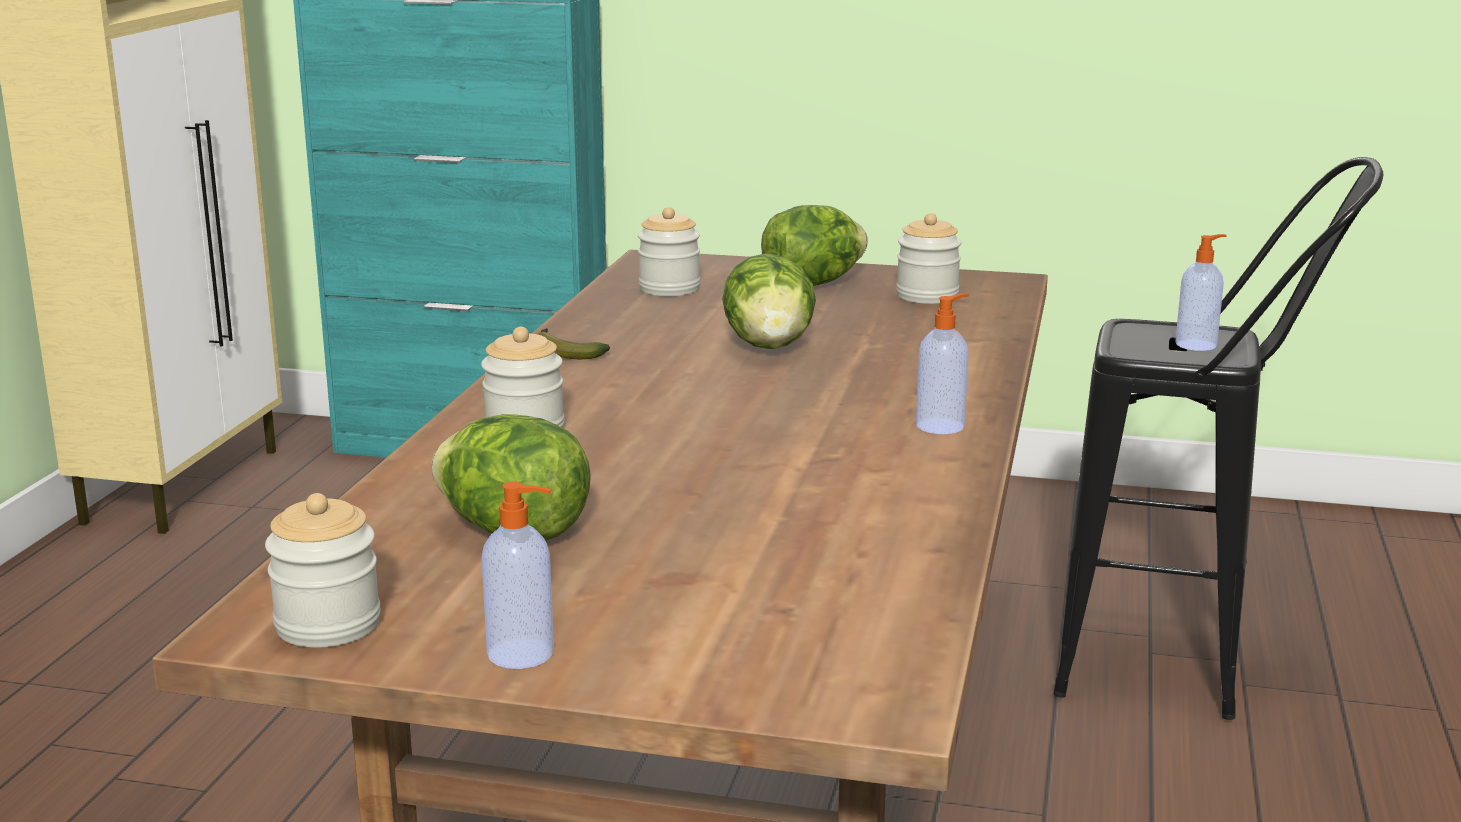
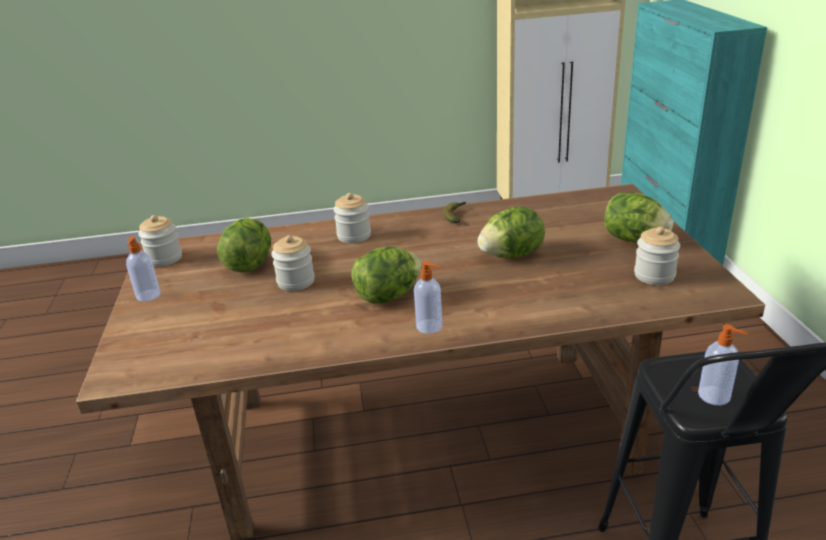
camera: 70 degrees right, 10 degrees up
jar [638,207,700,296] -> jar moved to [271,235,315,291]
none -> lettuce [351,246,422,304]

